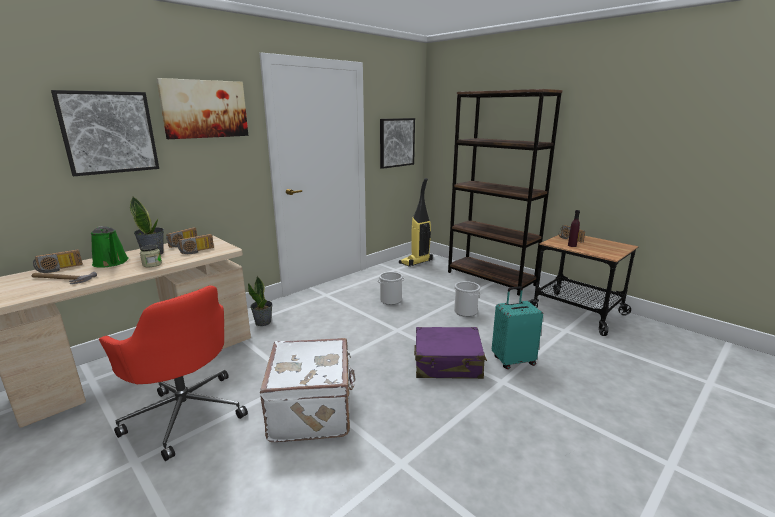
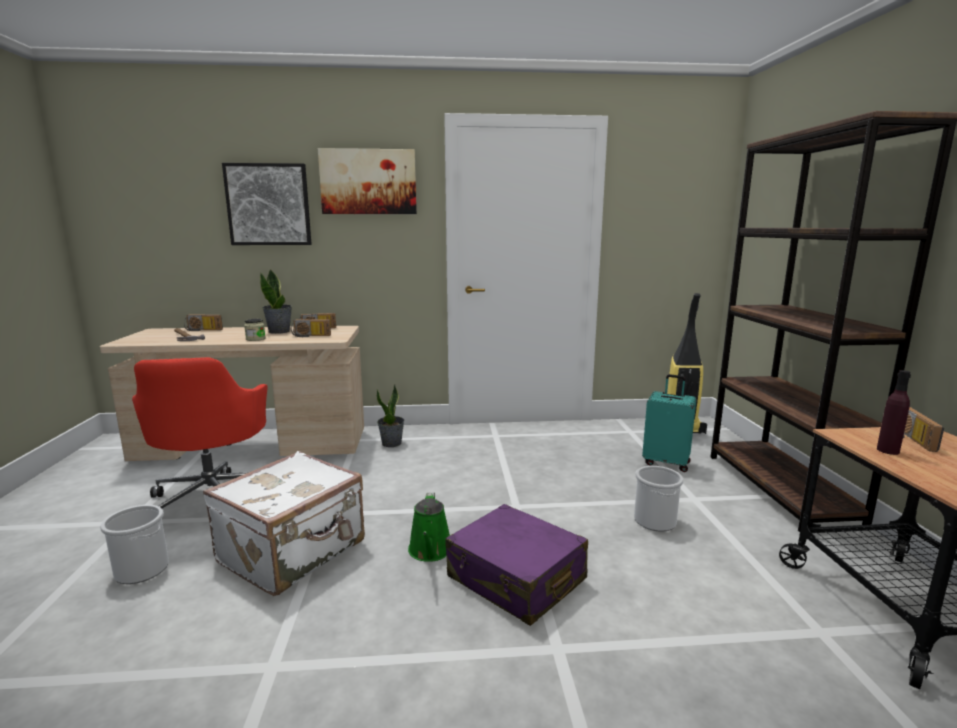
camera: 40 degrees right, 5 degrees down
green watering can [91,226,129,268] -> green watering can moved to [408,492,450,562]
bucket [378,272,404,305] -> bucket moved to [100,505,169,584]
picture [380,118,415,169] -> none
turquoise suitcase [492,286,543,369] -> turquoise suitcase moved to [642,374,696,472]

